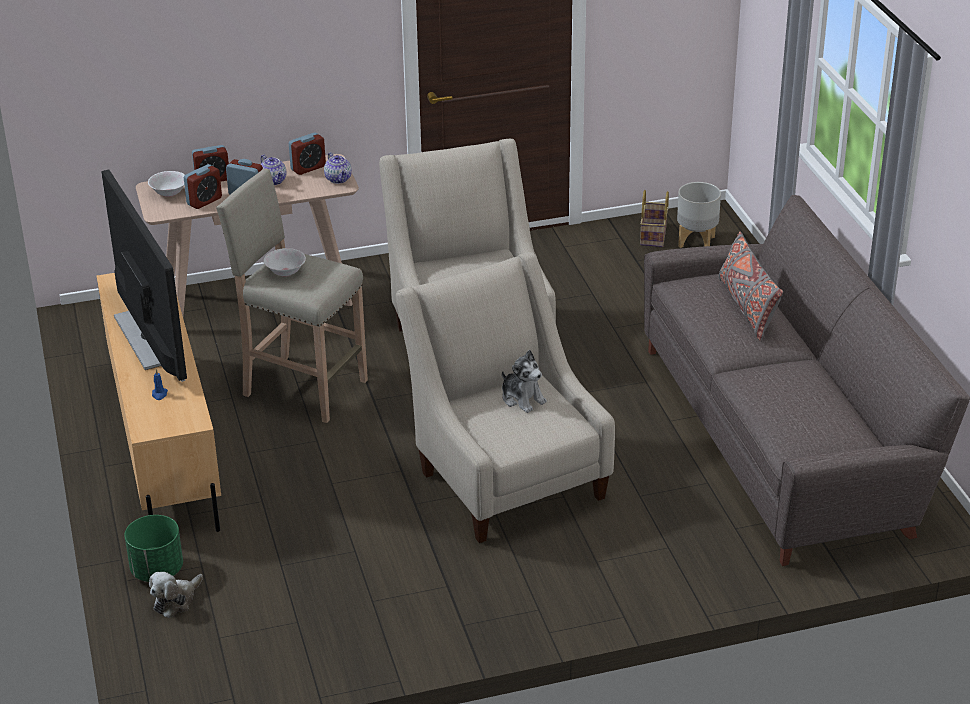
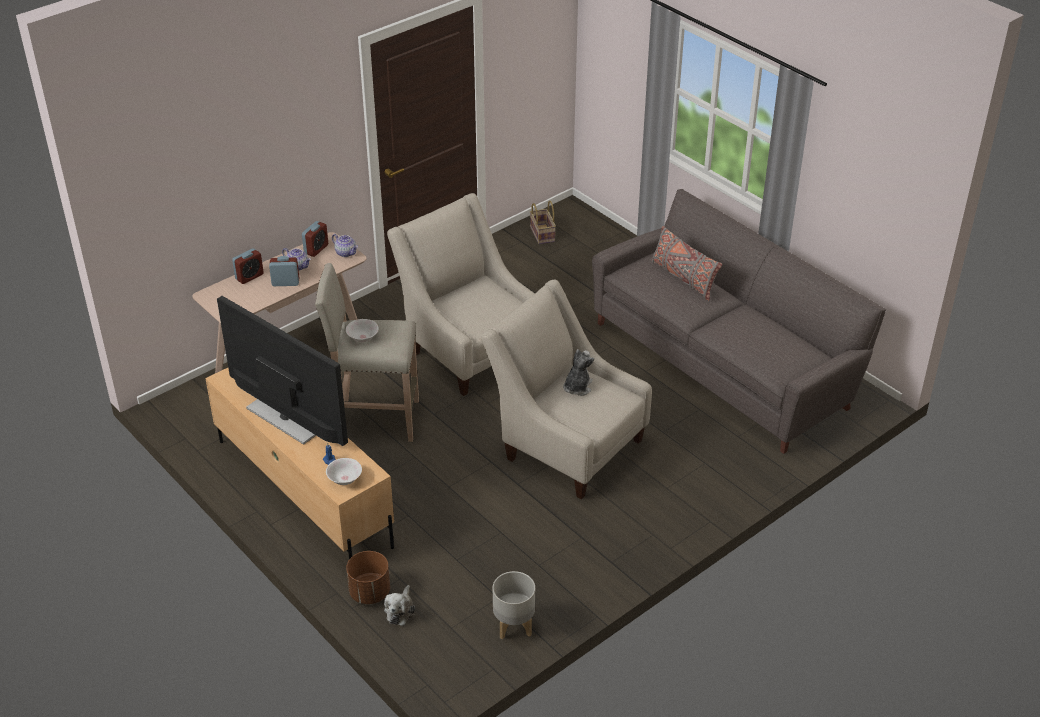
camera: 25 degrees left, 5 degrees up
green planter [125,515,183,582] -> brown planter [346,551,390,604]
white bowl [148,171,185,197] -> white bowl moved to [326,458,362,485]
alarm clock [184,164,222,209] -> none
plush toy [502,350,547,413] -> plush toy turned 90 degrees counterclockwise [563,349,594,396]
grey planter [677,182,721,248] -> grey planter moved to [493,571,535,640]

